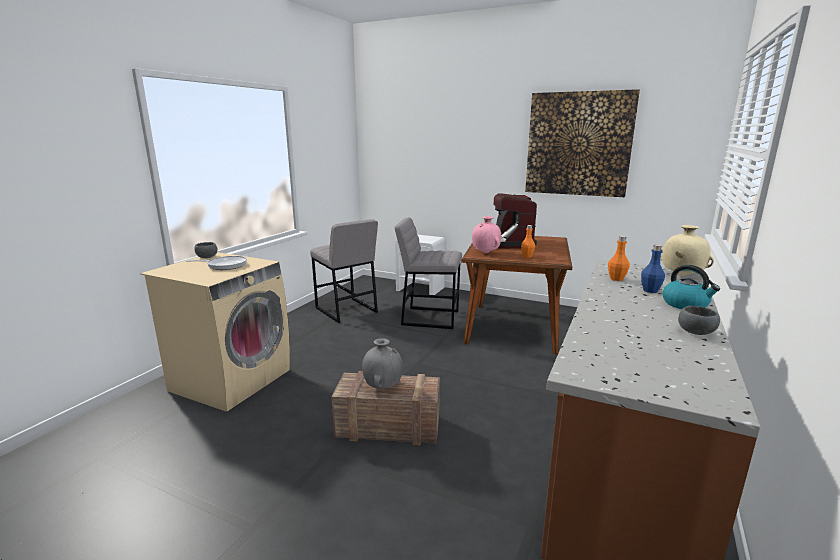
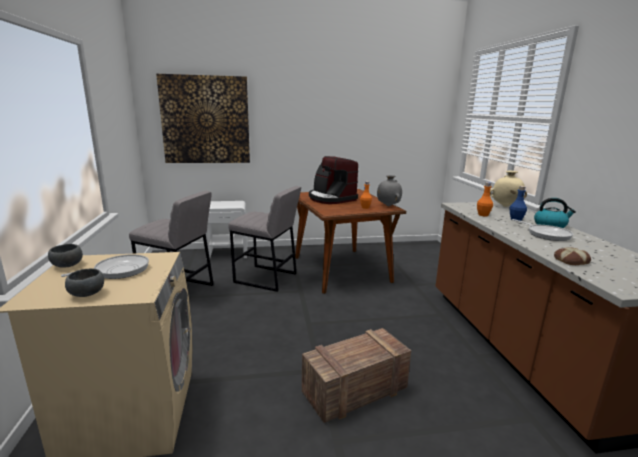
camera: 35 degrees left, 0 degrees up
grey vase [362,338,403,389] -> grey vase moved to [377,175,402,206]
grey chair [395,217,462,329] -> grey chair turned 135 degrees counterclockwise [228,186,301,292]
pink vase [472,216,501,253] -> none
picture [525,89,640,197] -> picture moved to [156,74,250,163]
grey bowl [678,306,720,335] -> grey bowl moved to [65,268,104,297]
none -> frying pan [512,219,573,241]
none -> bread [554,247,591,265]

